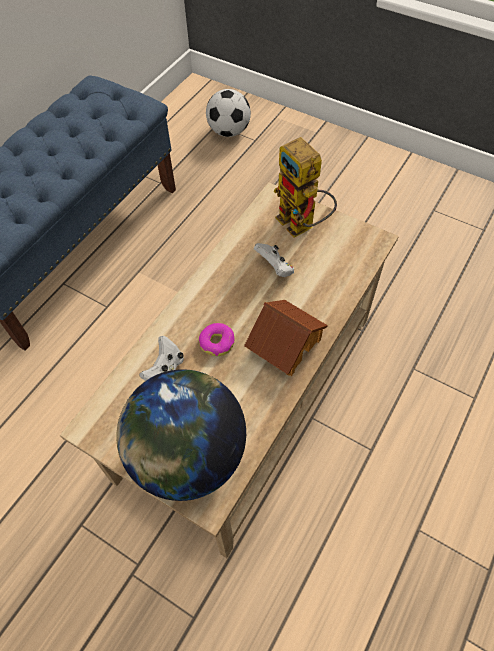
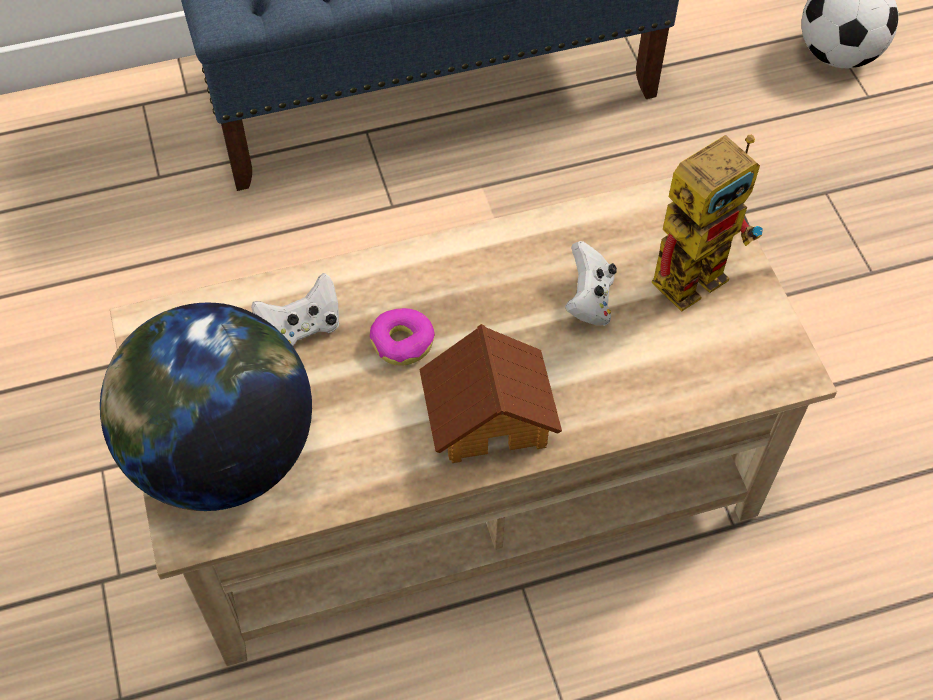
camera: 40 degrees right, 0 degrees up
toy robot [274,137,337,238] -> toy robot turned 135 degrees counterclockwise [652,135,763,312]

